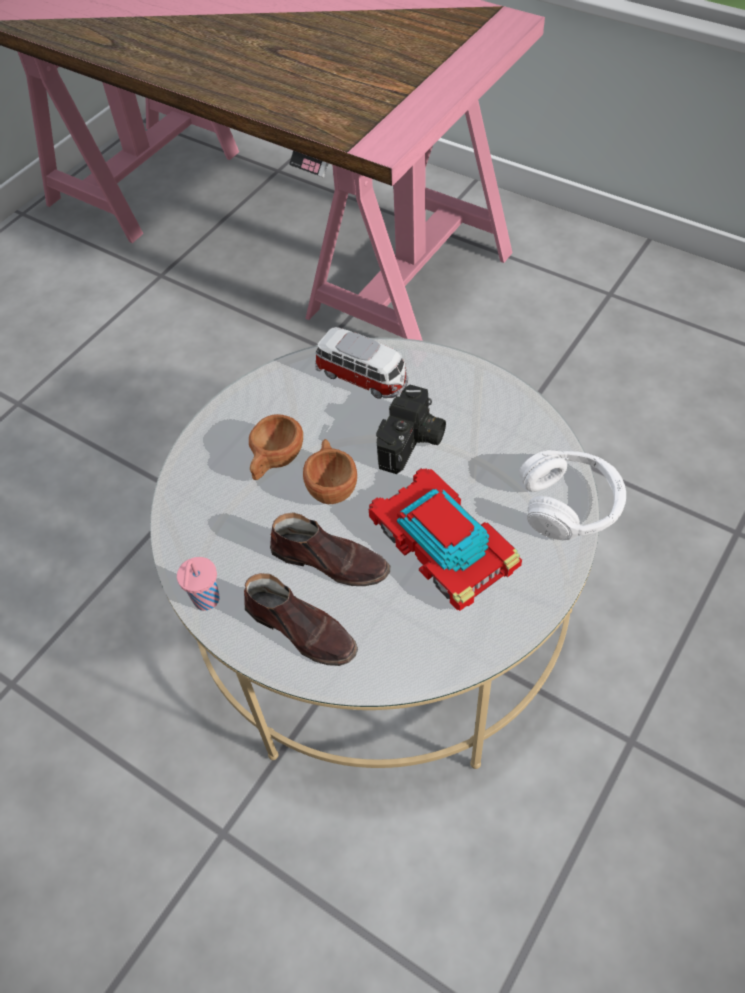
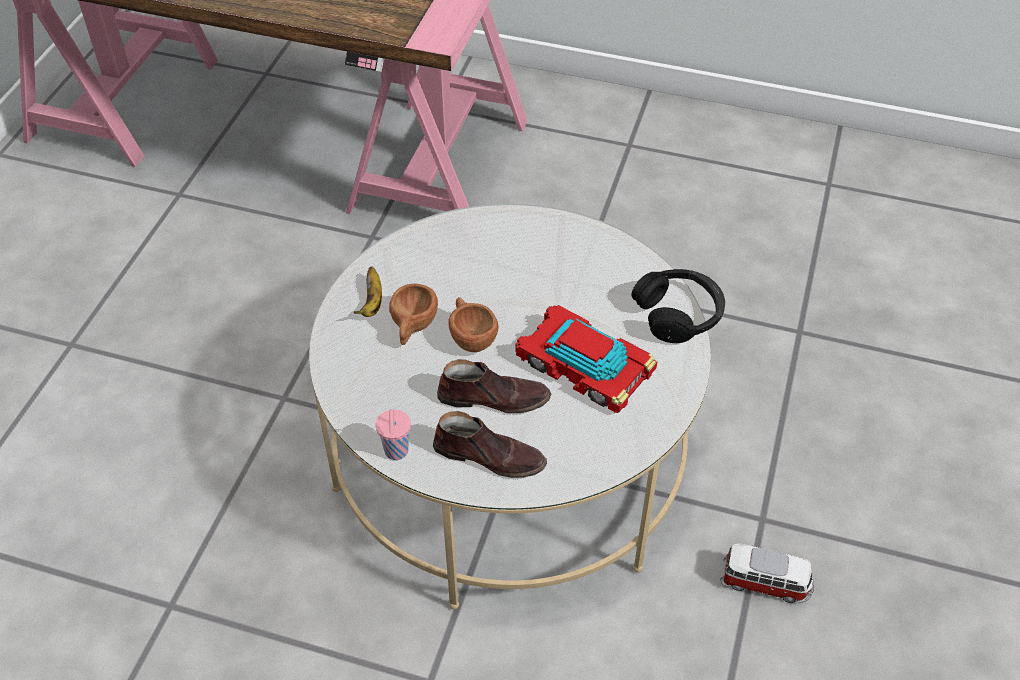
camera: 20 degrees left, 5 degrees down
toy car [315,327,408,398] -> toy car moved to [720,544,814,603]
camera [376,385,446,474] -> none
white headphones [519,450,626,540] -> black headphones [632,269,725,343]
none -> banana [354,266,382,317]

